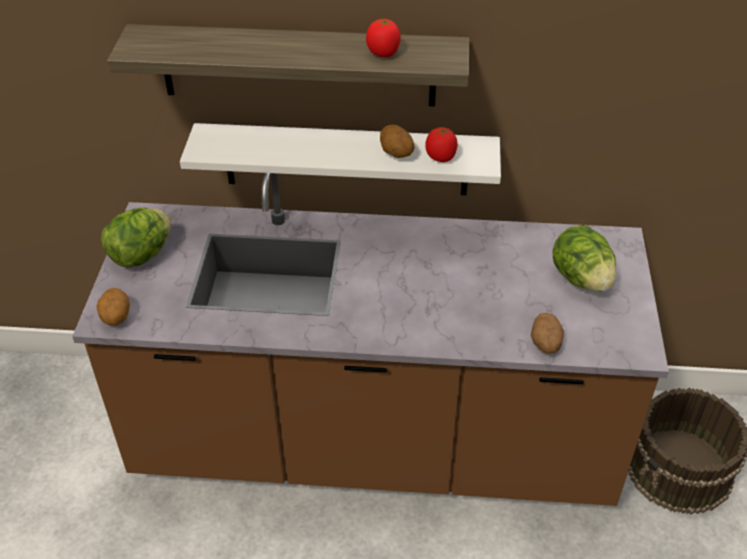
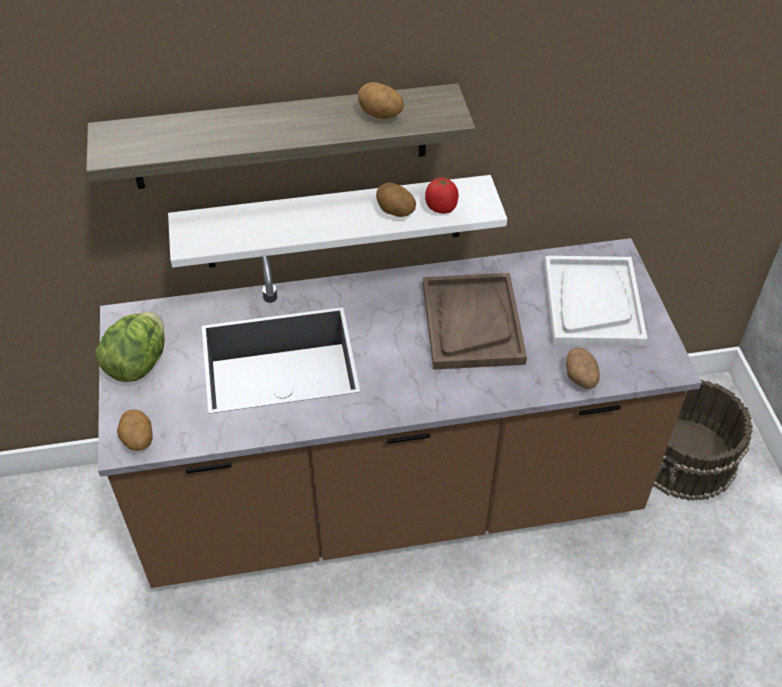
camera: 15 degrees left, 5 degrees up
tomato [366,19,401,57] -> potato [358,82,404,119]
lettuce [552,225,616,292] -> white tray [544,256,648,346]
none -> brown tray [423,273,527,370]

